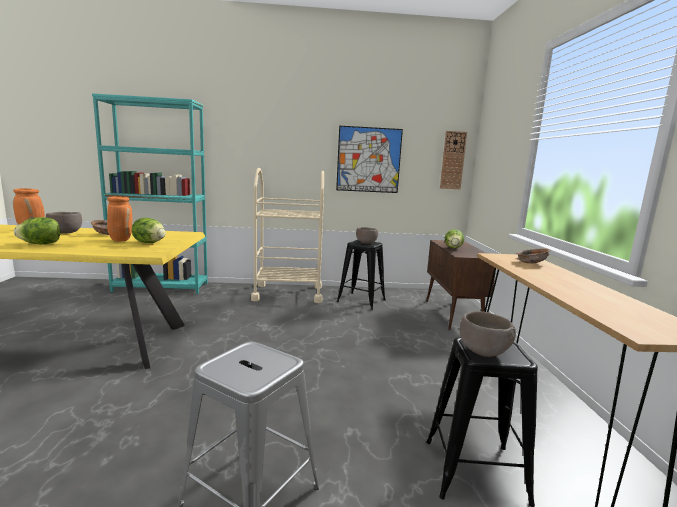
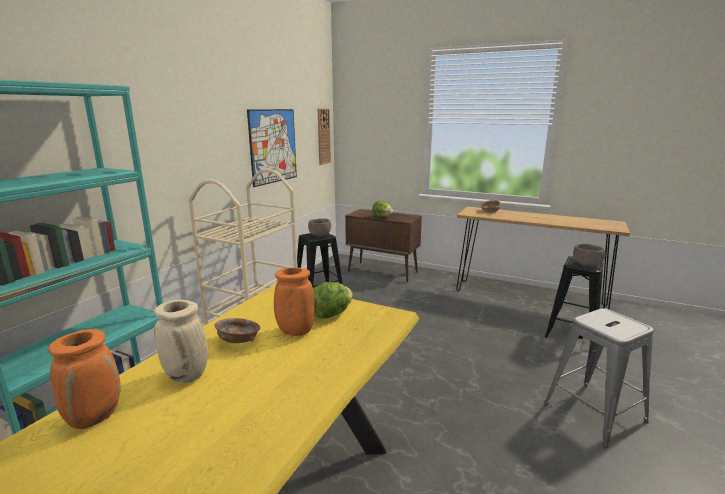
camera: 60 degrees left, 5 degrees up
lettuce [14,217,60,244] -> none
brown bowl [46,212,82,234] -> beige vase [154,300,208,383]

